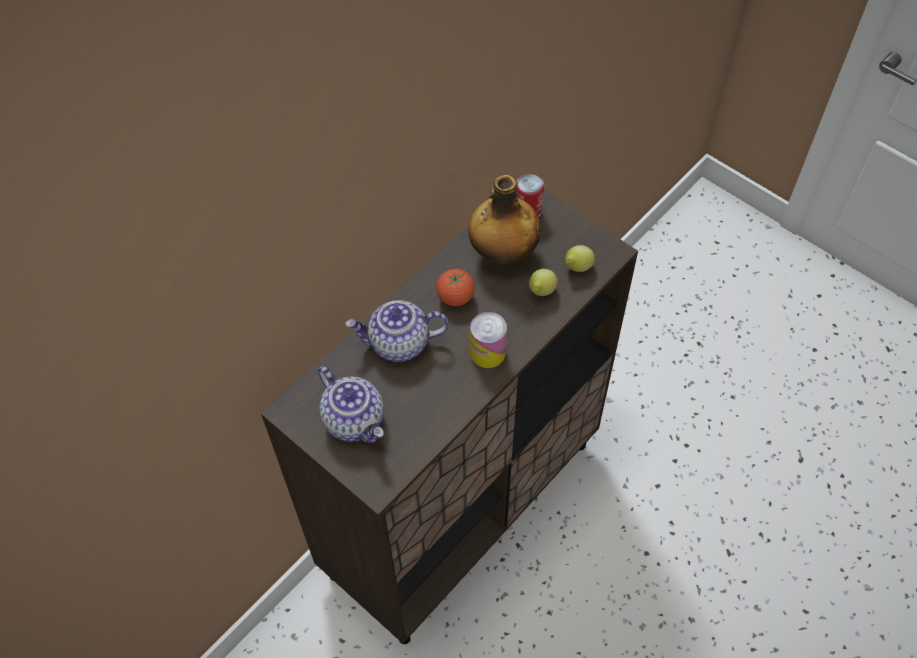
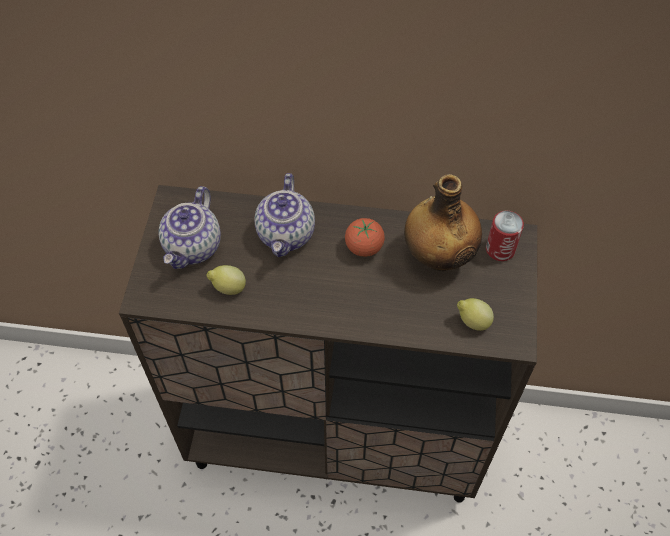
camera: 55 degrees right, 0 degrees up
teapot [345,300,449,362] -> teapot turned 135 degrees counterclockwise [254,173,315,257]
can [470,312,507,368] -> none
lemon [529,269,558,296] -> lemon moved to [207,265,246,295]

